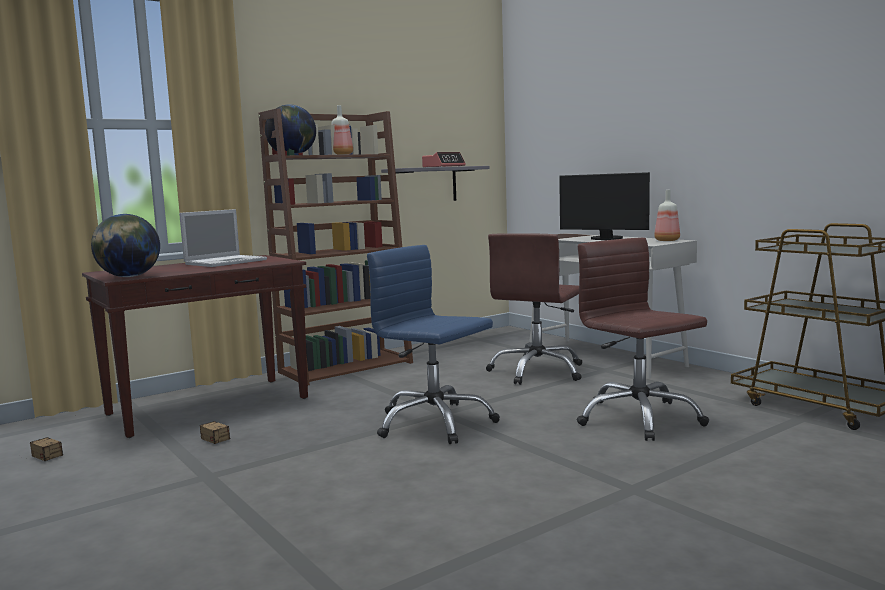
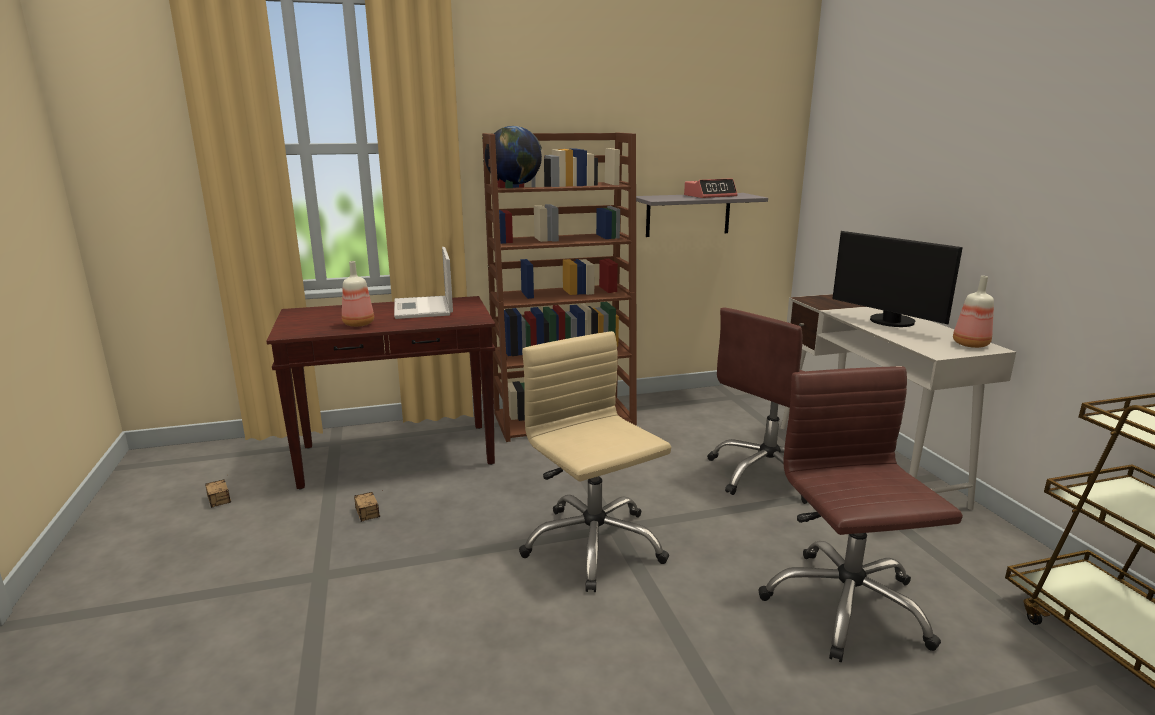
camera: 20 degrees right, 10 degrees up
globe [91,214,160,277] -> none
laptop [179,209,267,267] -> laptop turned 105 degrees clockwise [394,247,453,319]
bottle [331,105,353,155] -> bottle moved to [342,261,374,327]
blue office chair [367,245,500,444] -> beige office chair [519,331,671,592]

